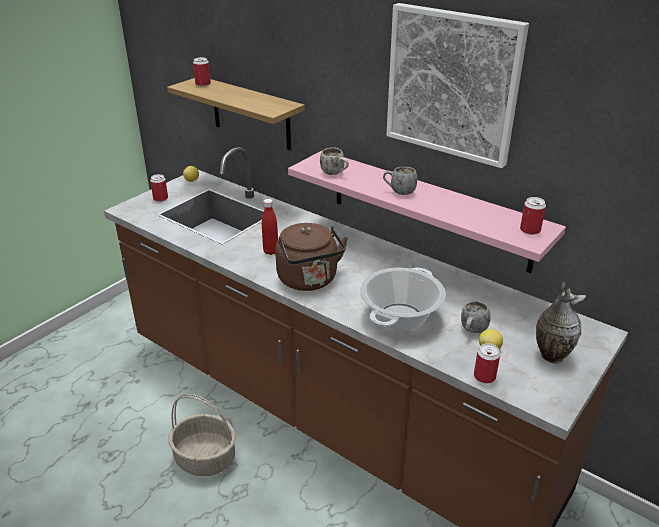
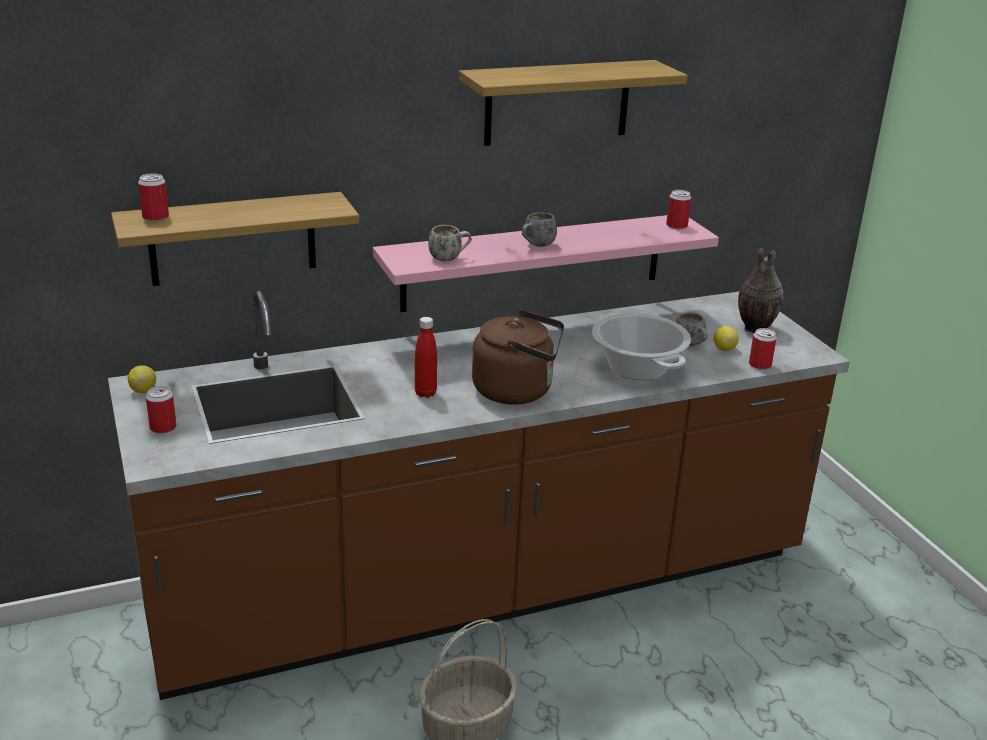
camera: 60 degrees left, 5 degrees down
picture [386,3,529,168] -> shelf [459,60,688,146]

